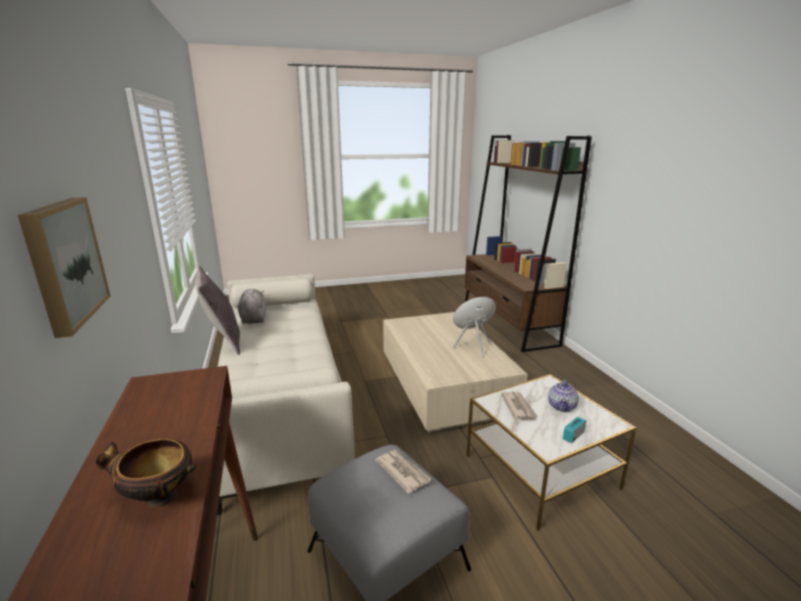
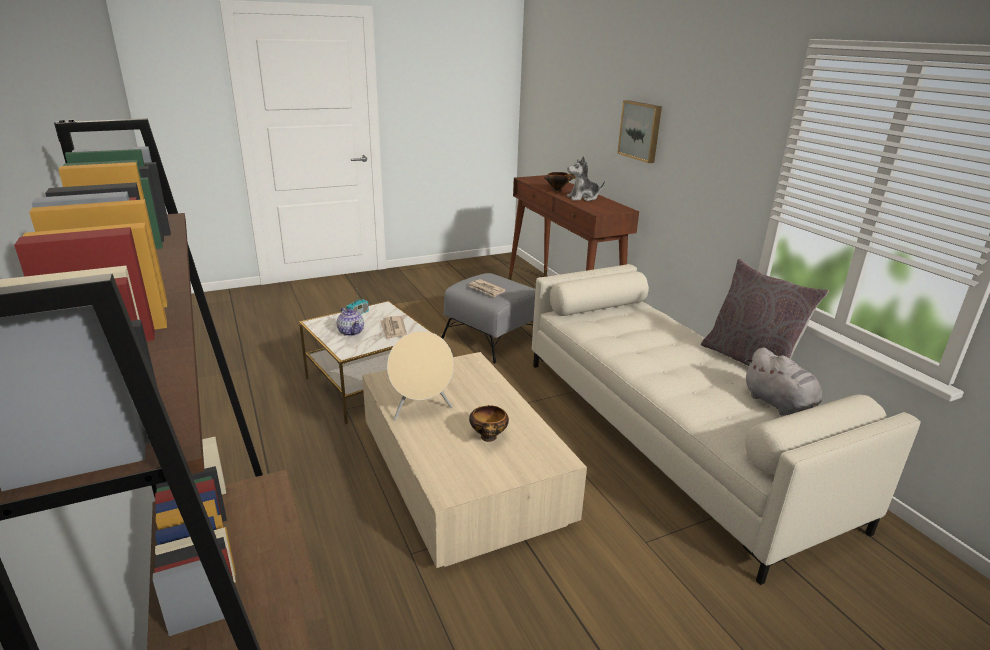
camera: 170 degrees right, 5 degrees up
teapot [548,379,579,412] -> teapot turned 135 degrees clockwise [337,307,364,336]
none -> bowl [469,405,509,442]
none -> plush toy [567,156,605,201]

